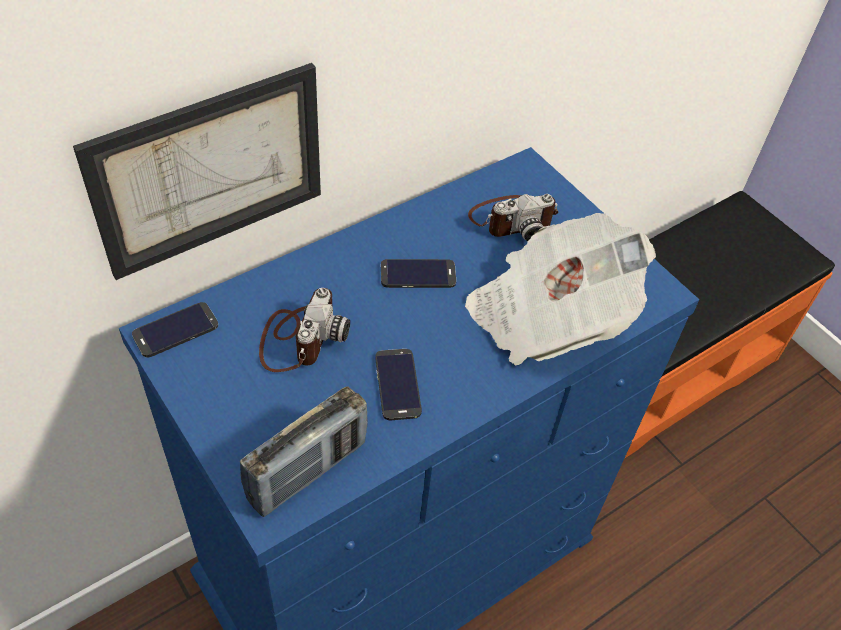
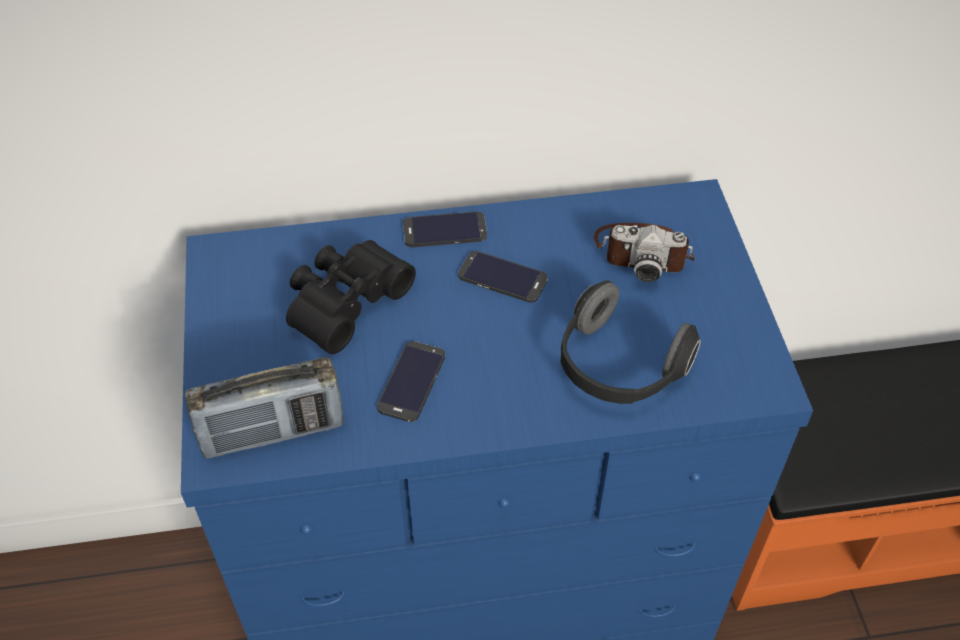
camera: 30 degrees right, 0 degrees up
picture [73,63,321,280] -> none
phone [132,302,218,358] -> phone moved to [403,212,487,247]
camera [259,288,350,372] -> black binoculars [286,240,416,354]
newspaper [465,213,656,365] -> headphones [561,280,701,404]

